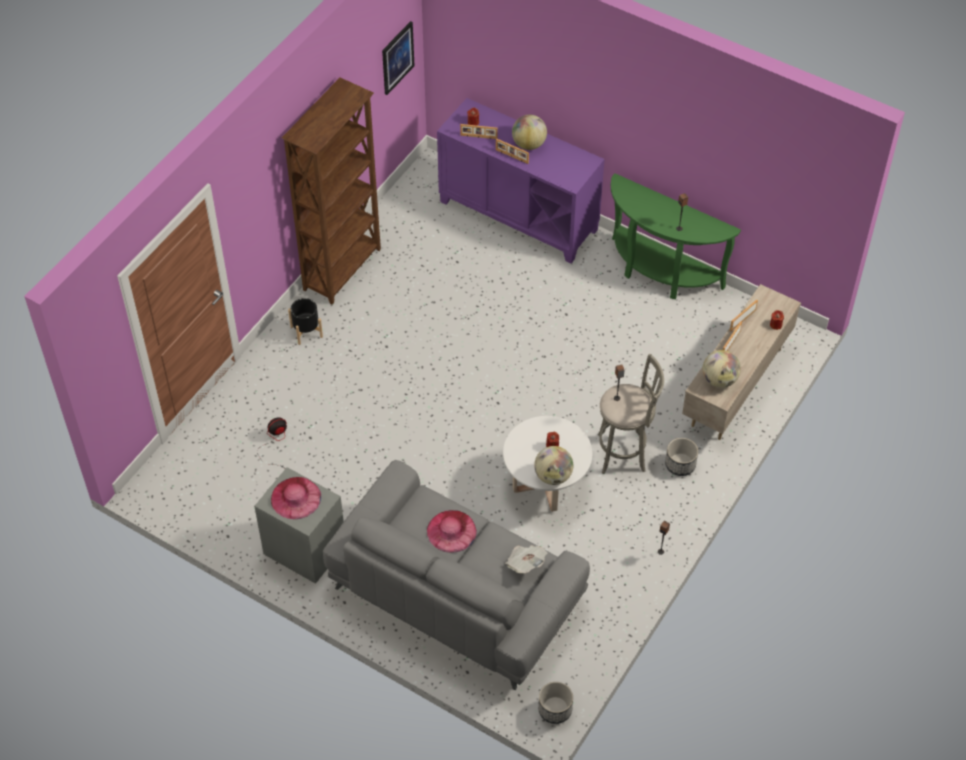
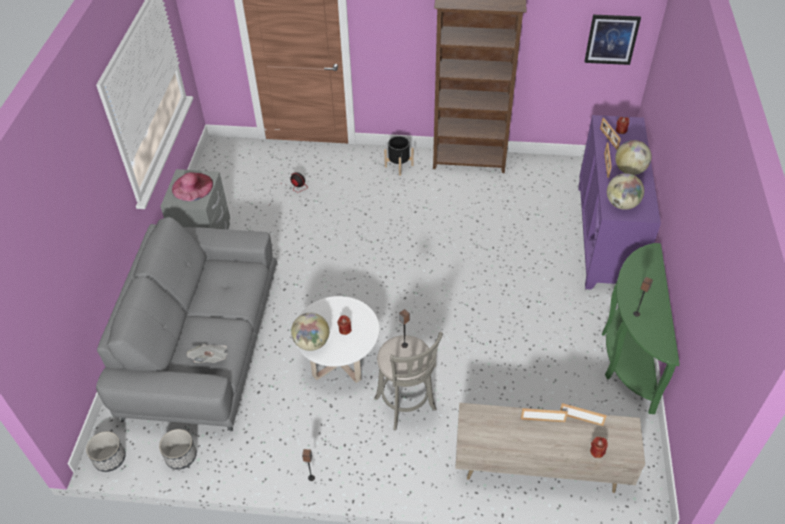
camera: 65 degrees right, 5 degrees down
pink hat [427,510,477,553] -> none
planter [665,438,698,476] -> planter moved to [159,429,197,470]
globe [703,350,741,388] -> globe moved to [607,173,644,210]

